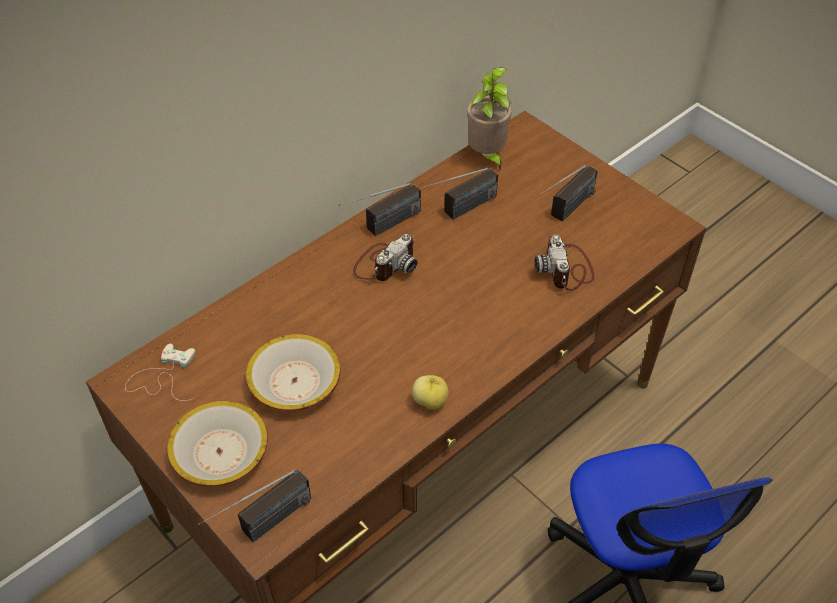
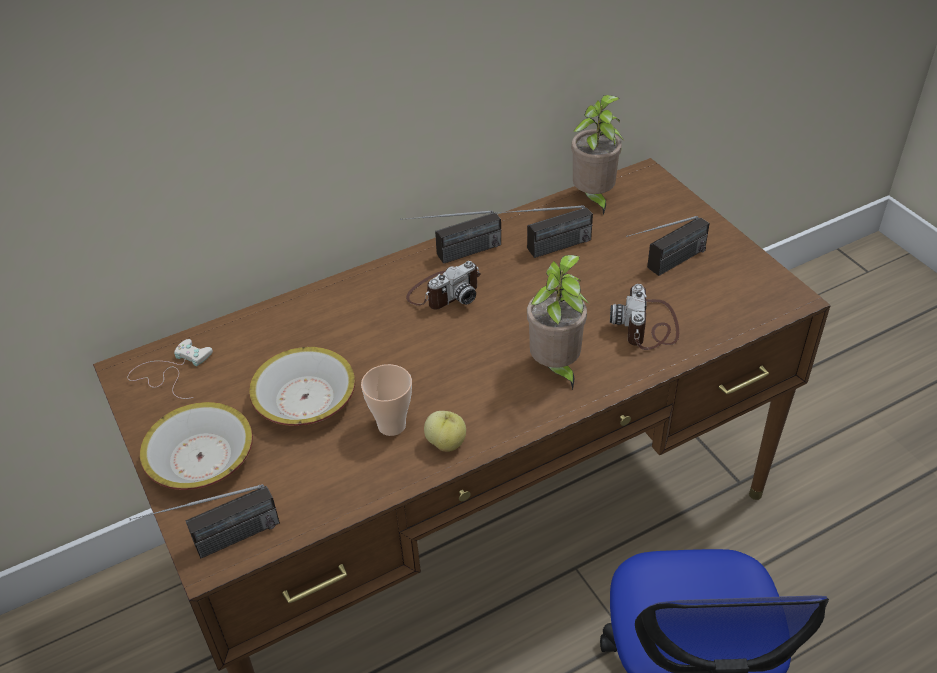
camera: 15 degrees right, 5 degrees down
none -> cup [361,364,412,436]
none -> potted plant [527,255,589,390]

